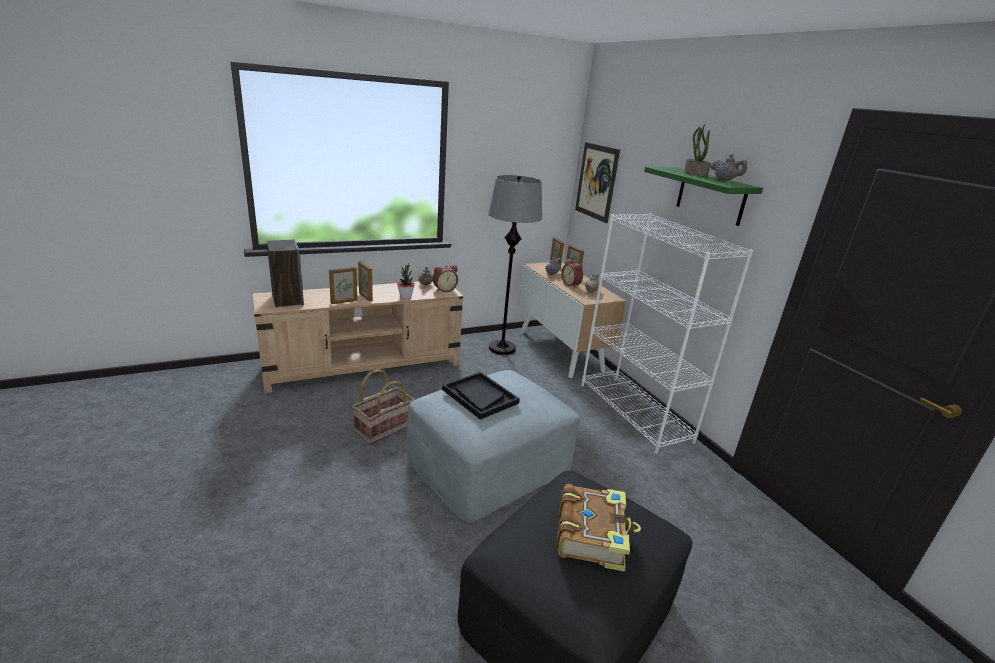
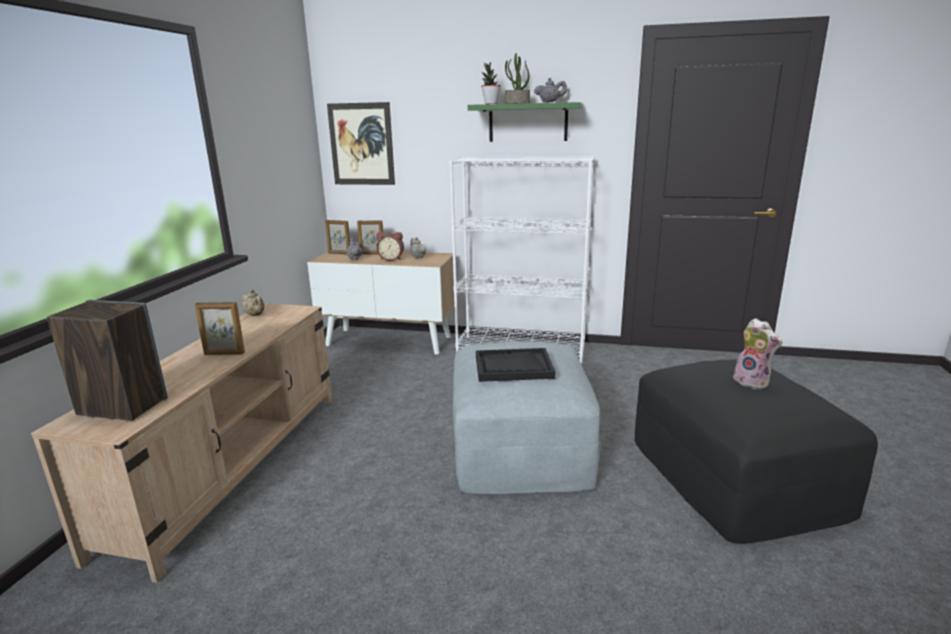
camera: 50 degrees left, 5 degrees down
picture frame [329,267,357,304] -> none
basket [352,369,415,445] -> none
potted plant [397,264,415,299] -> potted plant moved to [481,62,501,104]
alarm clock [433,265,458,292] -> none
grey floor lamp [488,175,542,355] -> none
book [556,484,641,572] -> plush toy [733,318,783,389]

